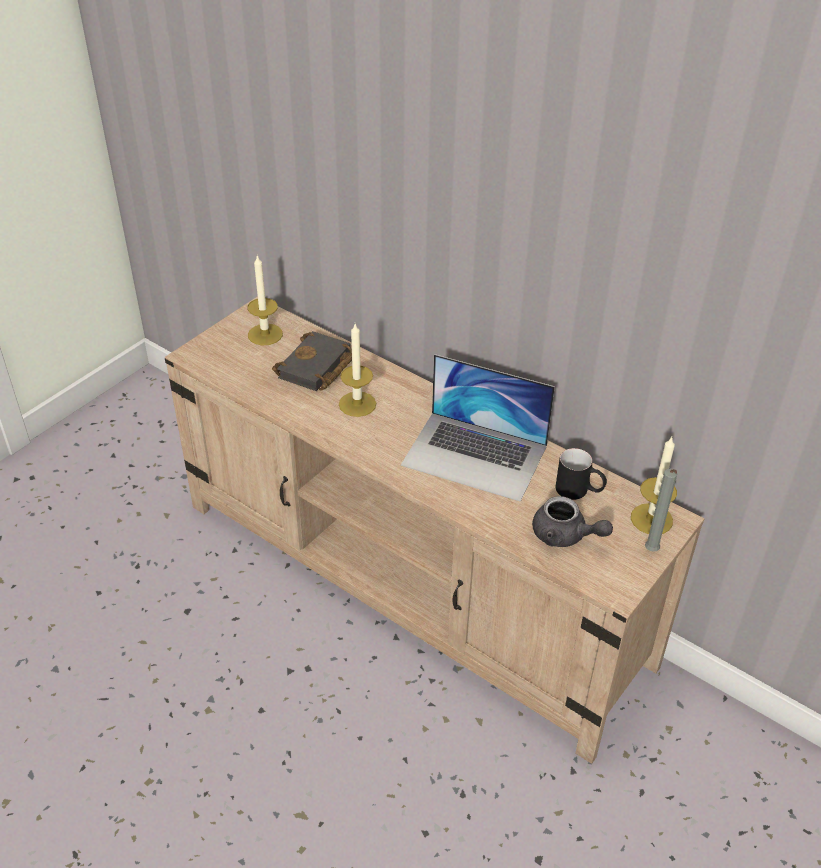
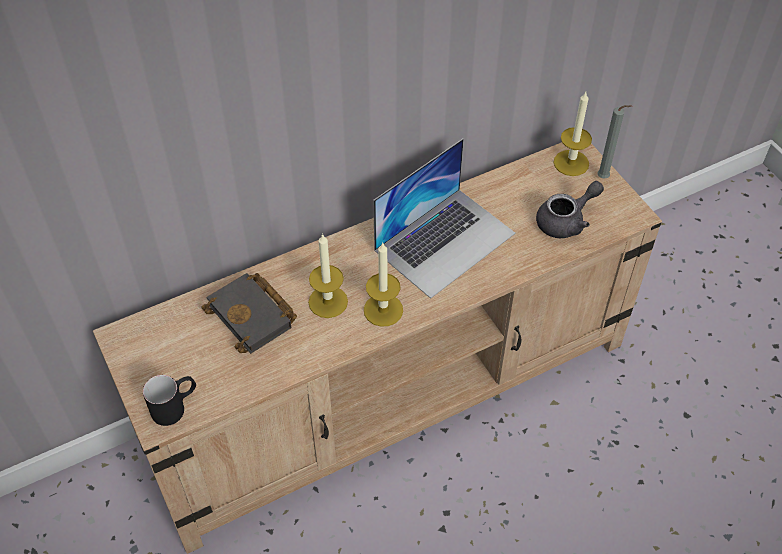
camera: 65 degrees left, 10 degrees up
candle [248,255,283,345] -> candle moved to [364,242,403,327]
black mug [556,448,607,500] -> black mug moved to [143,375,196,426]

